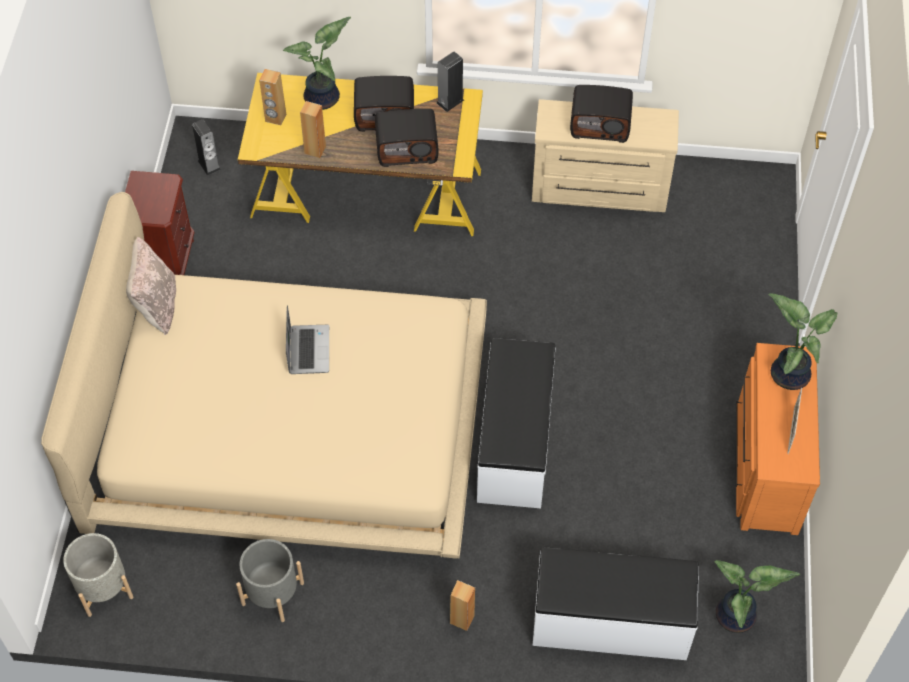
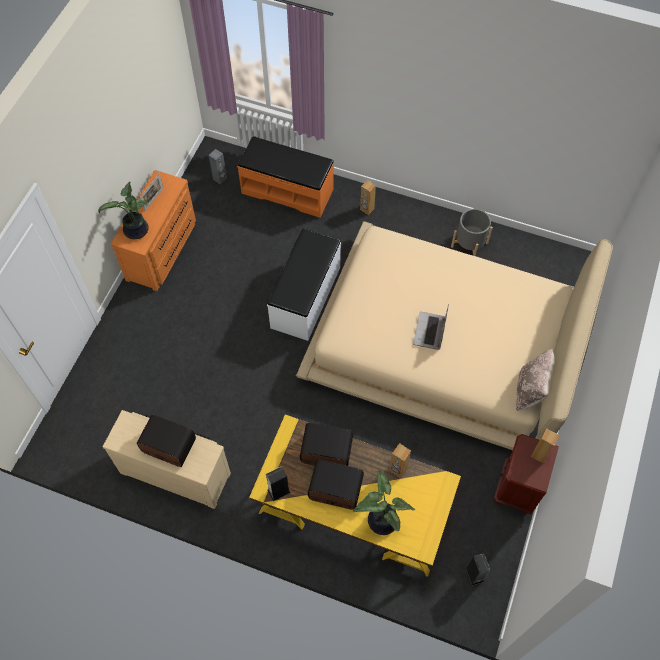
camera: 165 degrees left, 5 degrees up
grey planter [63,533,133,617] -> none
brown speaker [259,69,286,125] -> brown speaker moved to [531,428,559,463]
white bench [533,547,699,660] -> orange bench [237,136,334,218]
potted plant [715,560,800,633] -> grey speaker [209,149,227,184]

